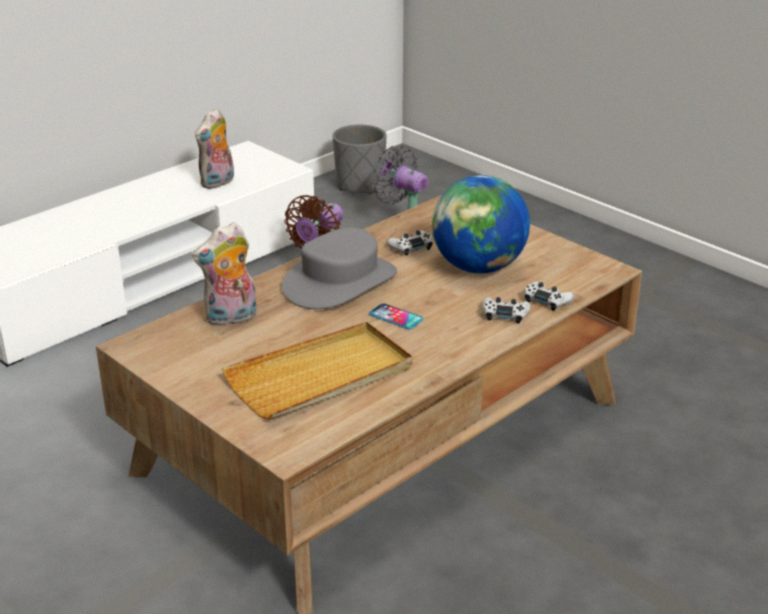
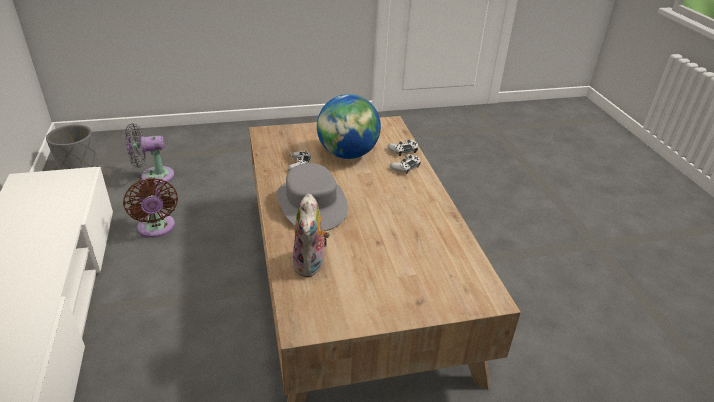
camera: 60 degrees left, 5 degrees up
plush toy [195,108,234,189] -> none
beige tray [222,322,413,419] -> none
phone [369,303,423,329] -> none

